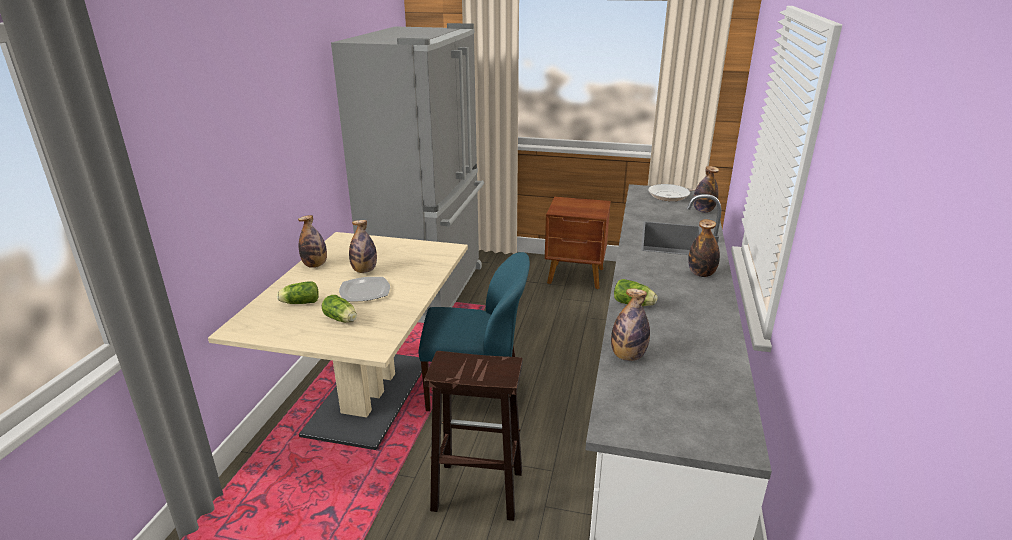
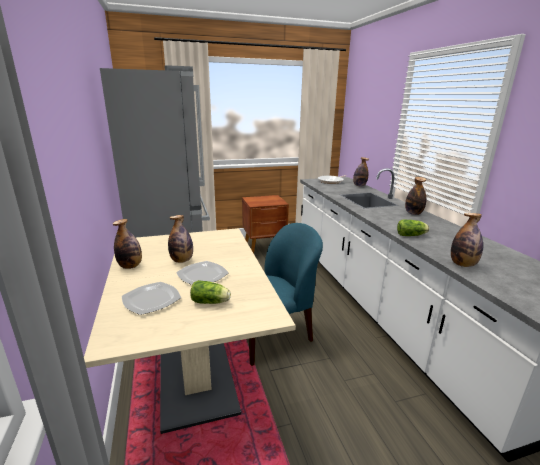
camera: 30 degrees left, 5 degrees down
lettuce [277,281,319,304] -> plate [122,282,181,315]
brown stool [424,351,523,521] -> none

